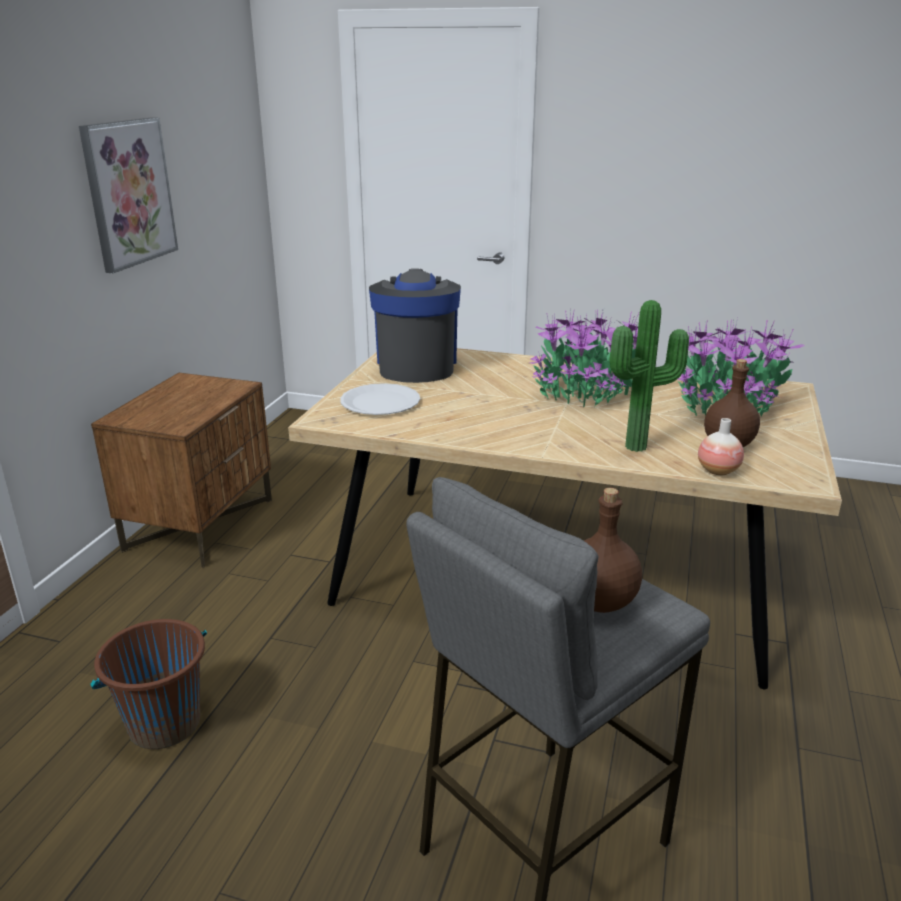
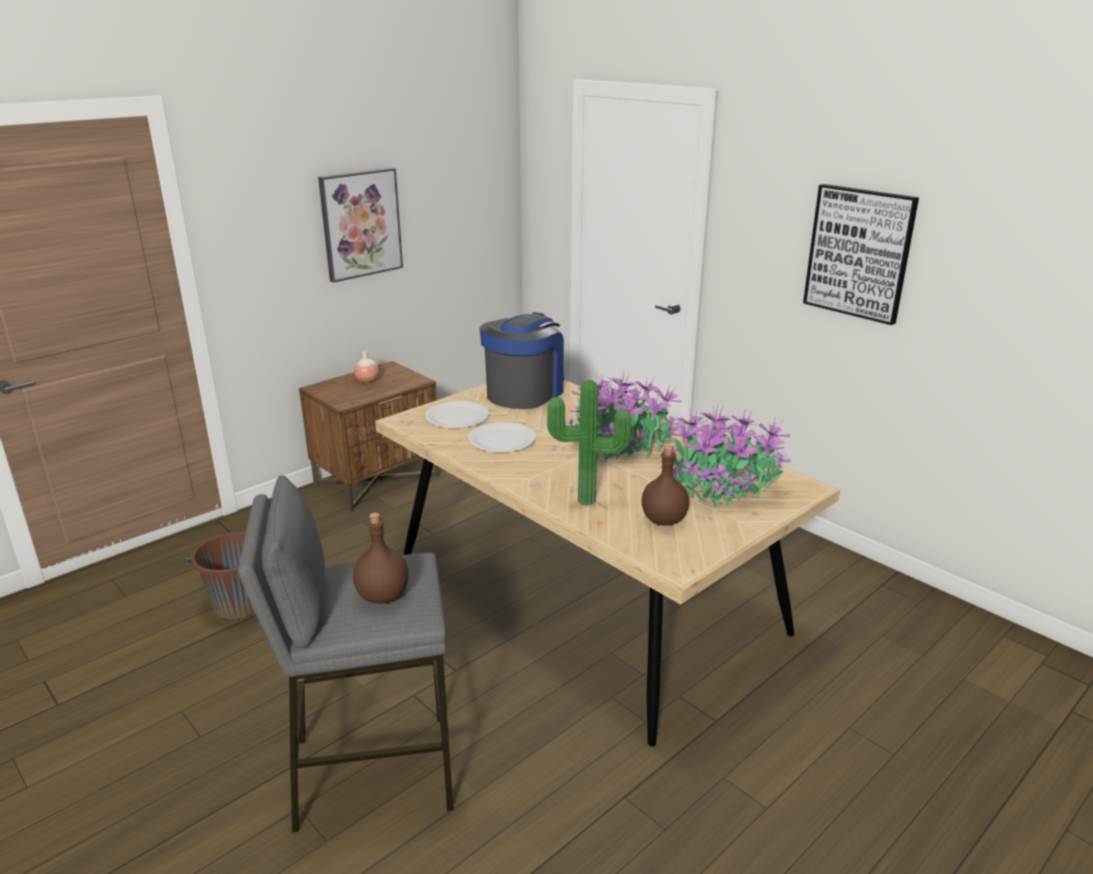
camera: 30 degrees right, 0 degrees up
vase [698,418,744,475] -> vase moved to [354,351,379,383]
none -> white plate [468,422,536,452]
none -> picture [803,184,919,325]

